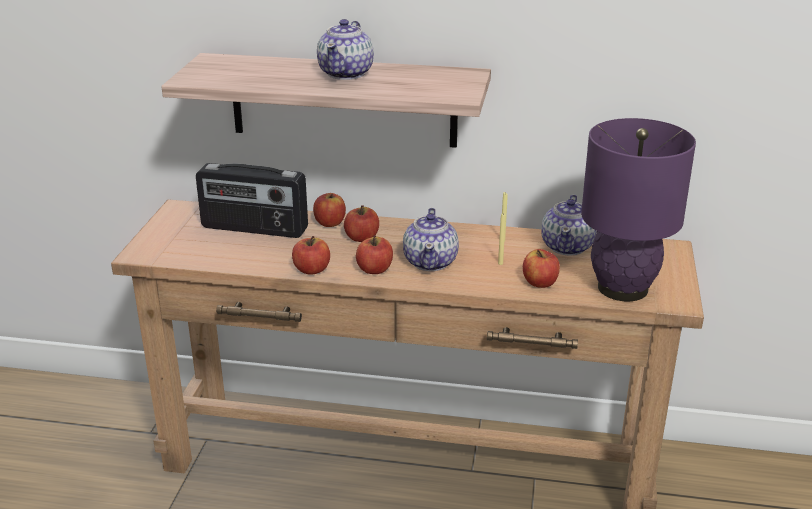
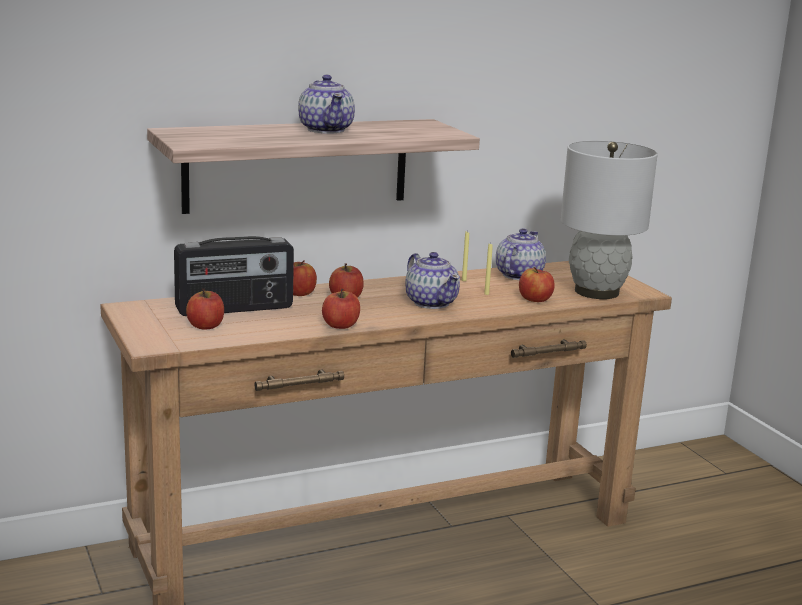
camera: 35 degrees left, 10 degrees down
apple [356,236,393,274] -> apple moved to [186,289,224,330]
teapot [541,195,596,256] -> teapot turned 135 degrees counterclockwise [496,228,546,280]
purple table lamp [581,118,696,301] -> white table lamp [561,141,658,299]

